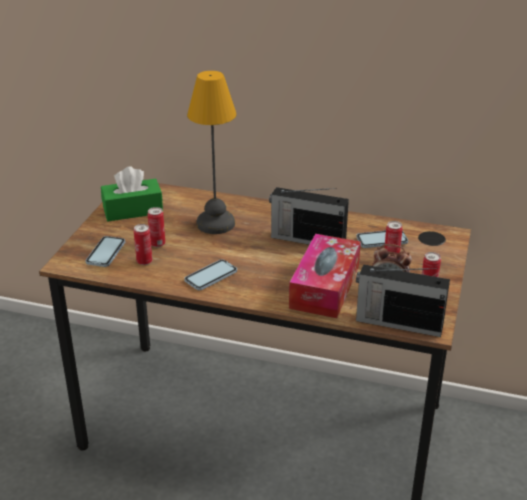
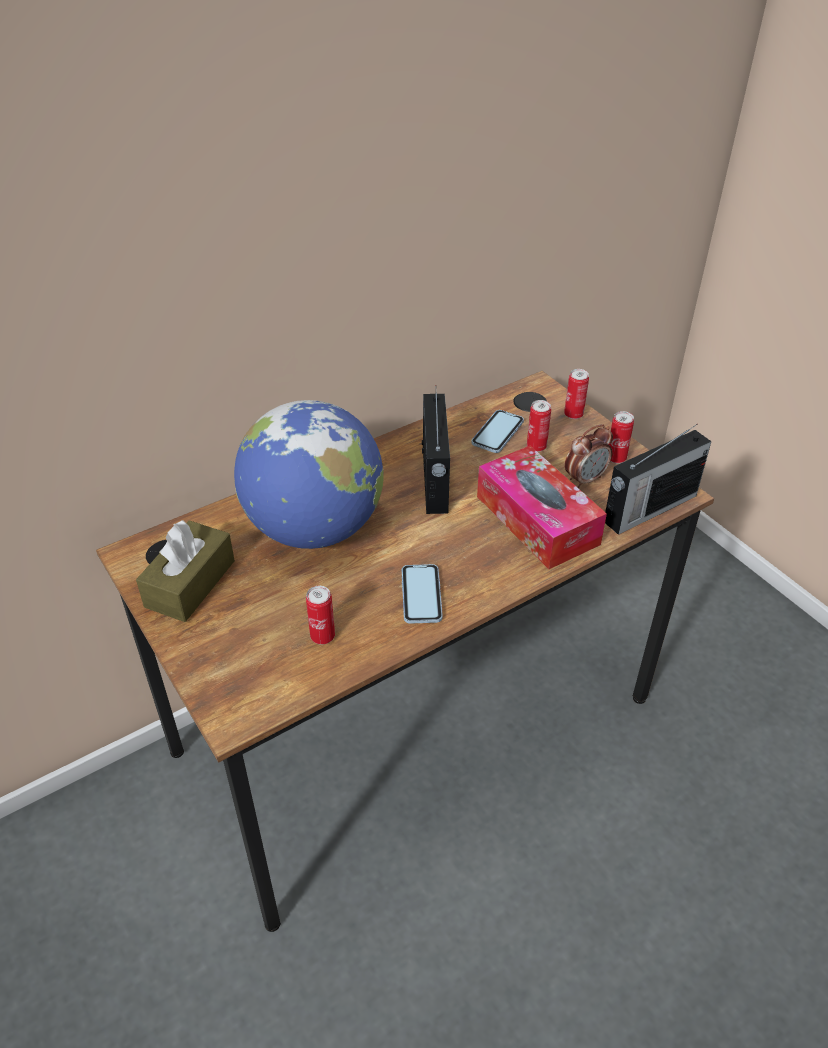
camera: 50 degrees left, 10 degrees up
phone [85,236,125,267] -> none
green tissue box [101,166,163,221] -> brown tissue box [136,520,235,622]
can [148,207,165,247] -> can moved to [564,369,589,419]
table lamp [187,71,237,234] -> globe [234,400,384,549]
radio [269,187,349,245] -> radio turned 60 degrees counterclockwise [422,385,450,514]

